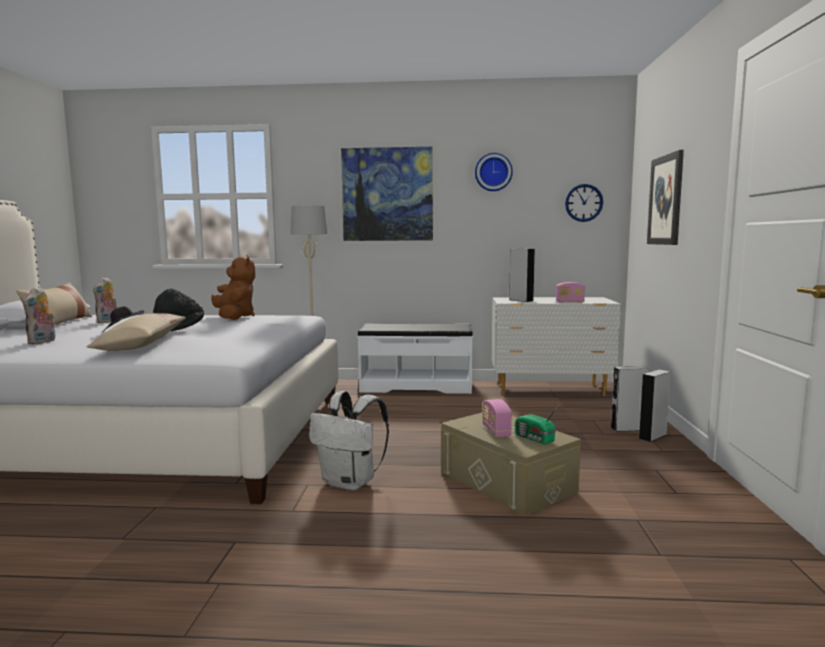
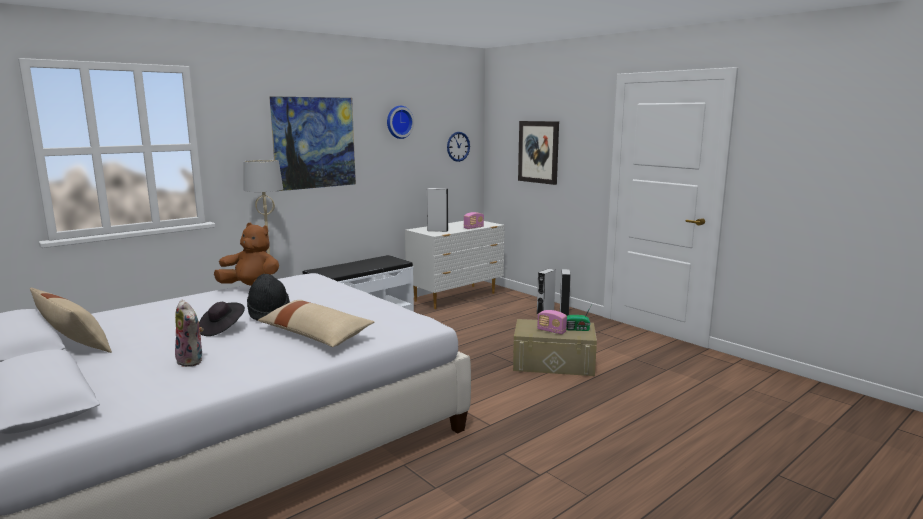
camera: 45 degrees left, 5 degrees up
plush toy [93,277,117,323] -> none
white backpack [309,391,389,491] -> none

